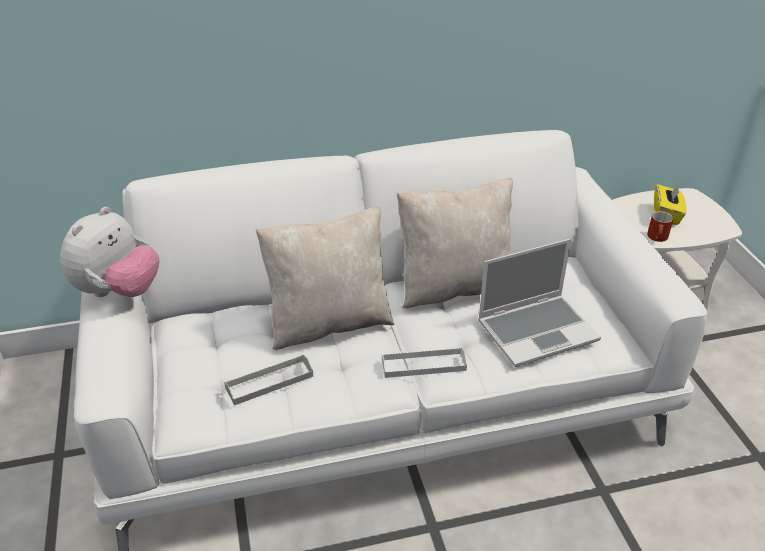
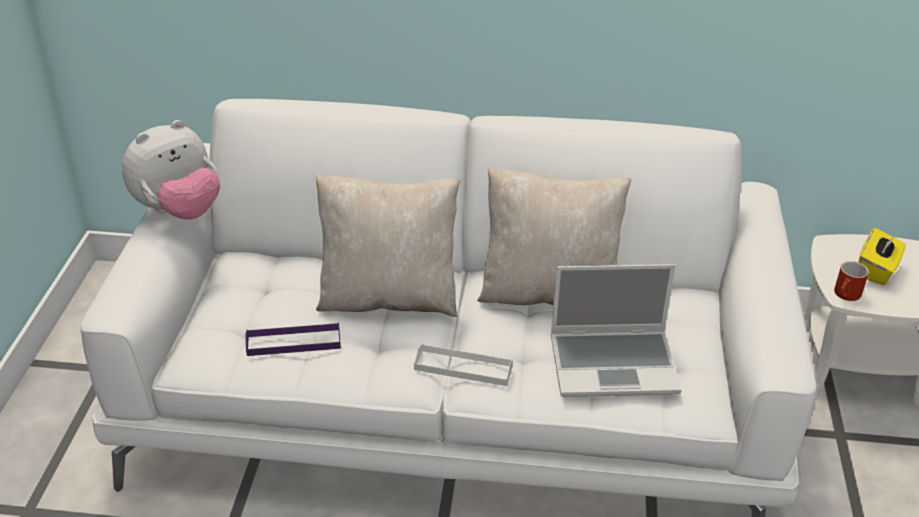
camera: 20 degrees right, 0 degrees up
grey tray [224,354,313,405] -> purple tray [245,322,341,356]

